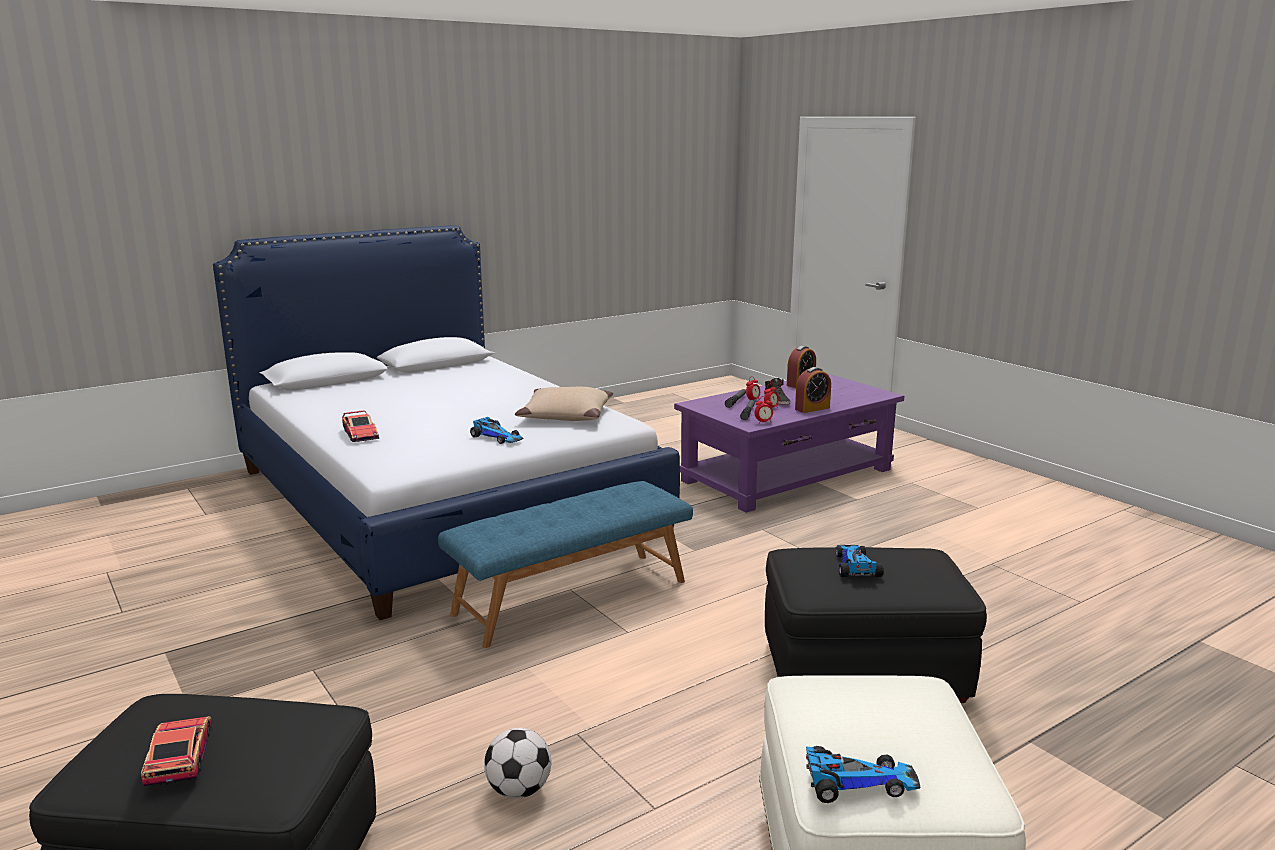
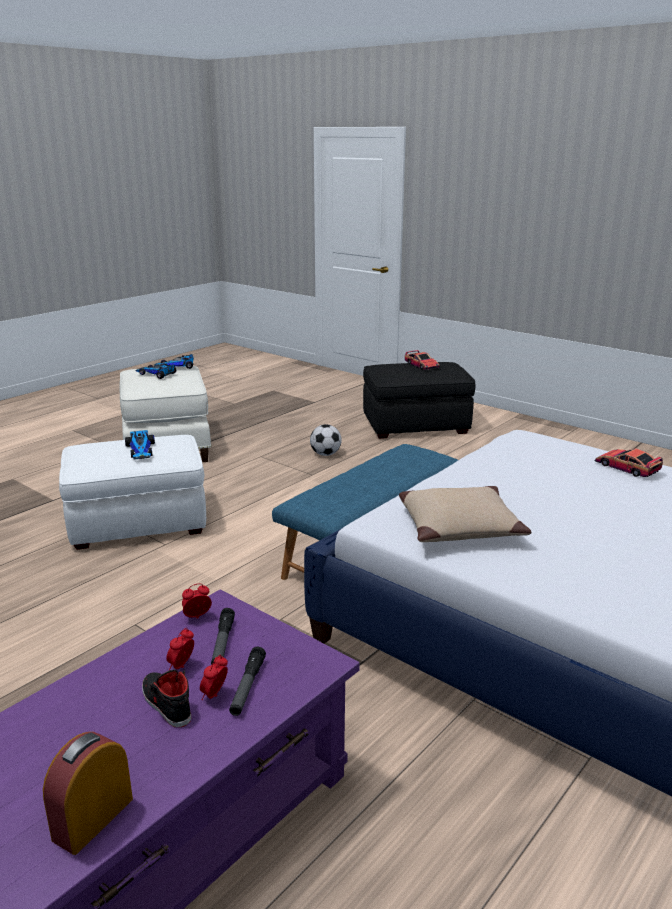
camera: 165 degrees right, 5 degrees up
toy car [470,417,523,444] -> toy car moved to [135,364,176,379]
black ottoman [765,547,987,703] -> white ottoman [59,435,206,550]
alarm clock [795,367,831,413] -> none

